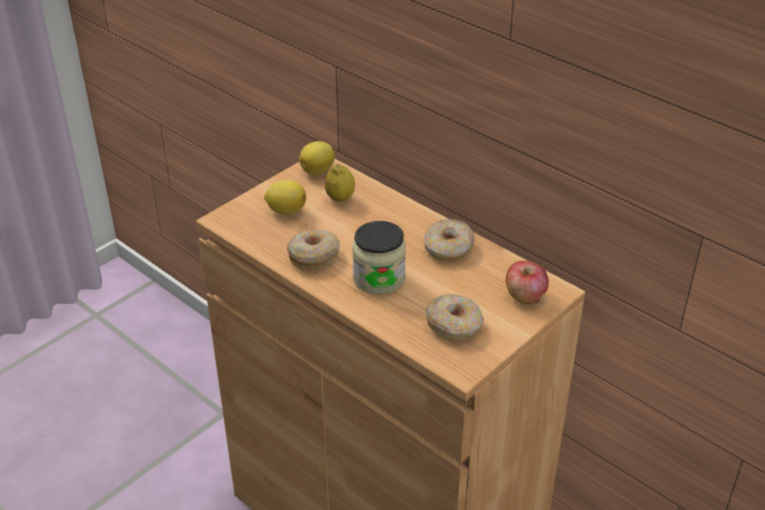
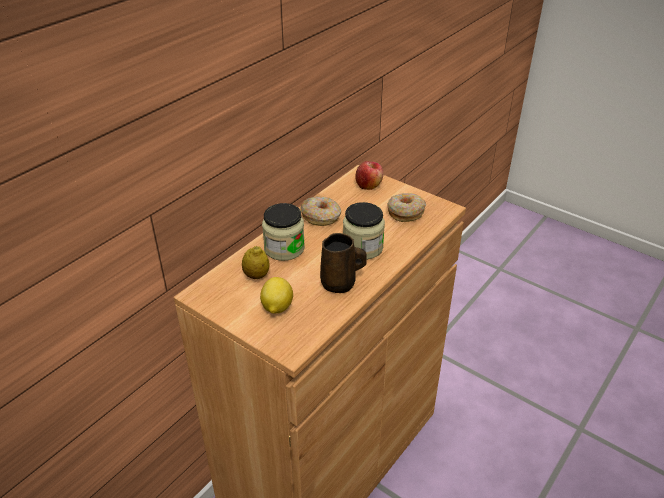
camera: 95 degrees left, 0 degrees up
donut [287,230,340,270] -> brown mug [320,233,367,293]
lemon [299,141,335,175] -> none
none -> jar [262,203,305,261]

